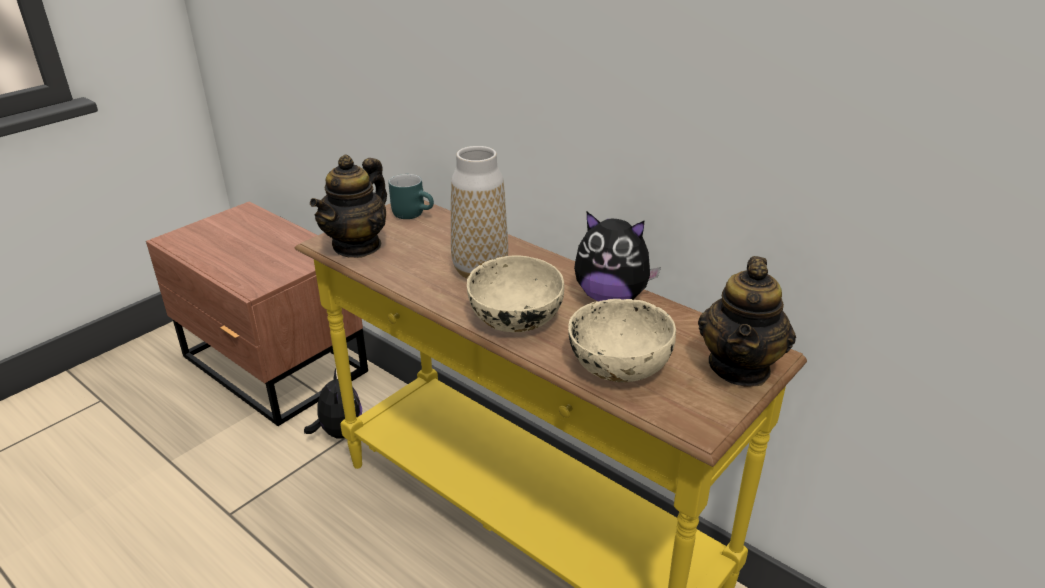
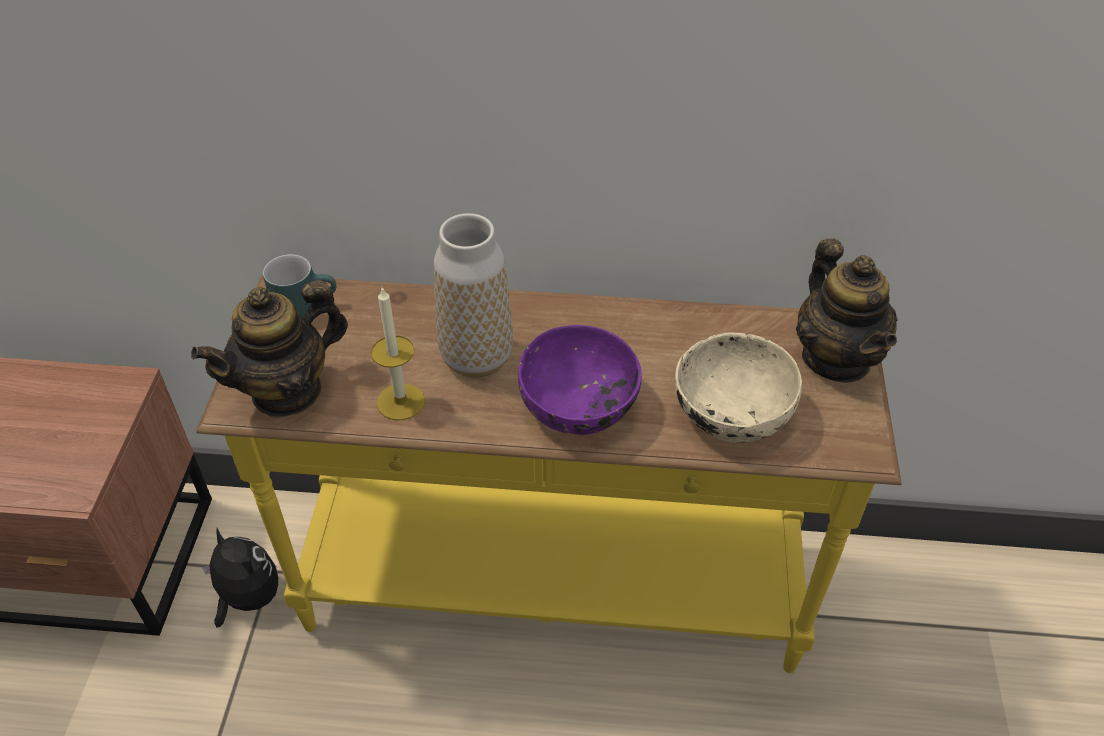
camera: 35 degrees left, 15 degrees up
teapot [310,155,387,258] -> teapot turned 60 degrees clockwise [191,280,348,418]
beige bowl [467,255,564,332] -> purple bowl [518,325,642,435]
plush toy [574,212,661,301] -> none
none -> candle [371,287,425,420]

